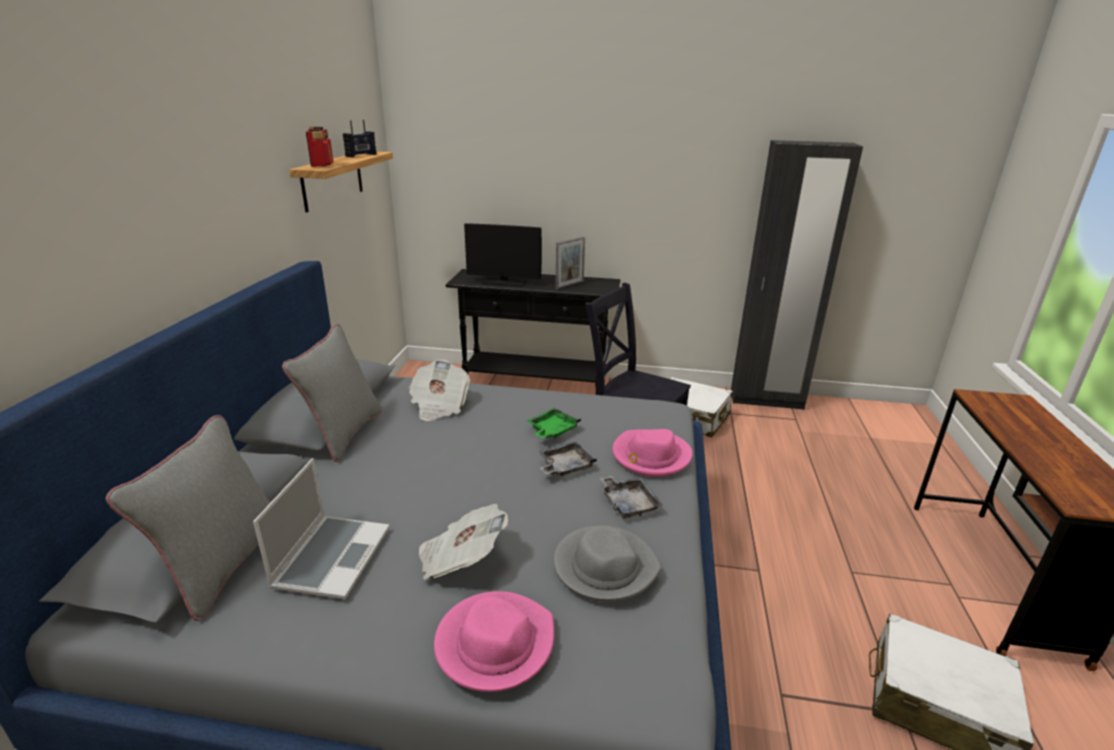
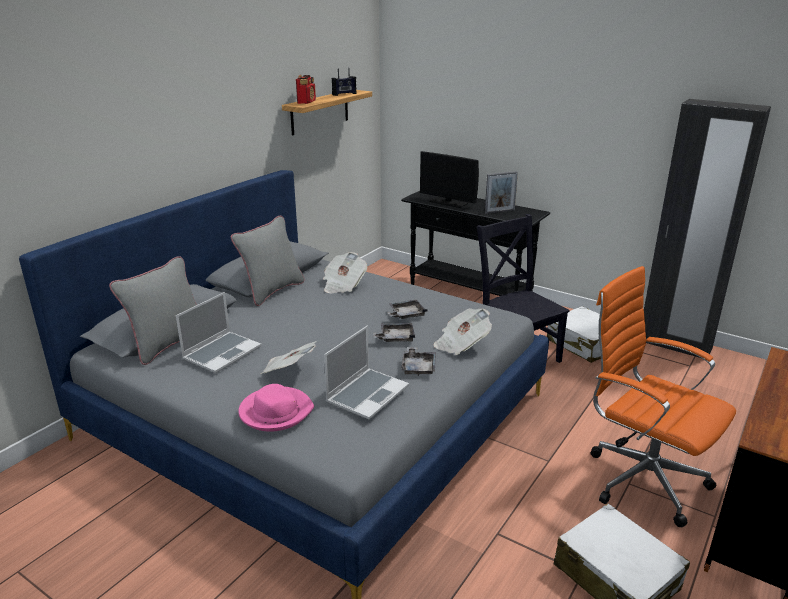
camera: 25 degrees right, 0 degrees up
green tray [526,408,581,438] -> grey tray [387,300,427,319]
grey hat [553,525,662,602] -> laptop [324,325,409,420]
pink hat [612,429,692,477] -> newspaper [434,308,492,355]
none -> orange office chair [591,266,736,528]

